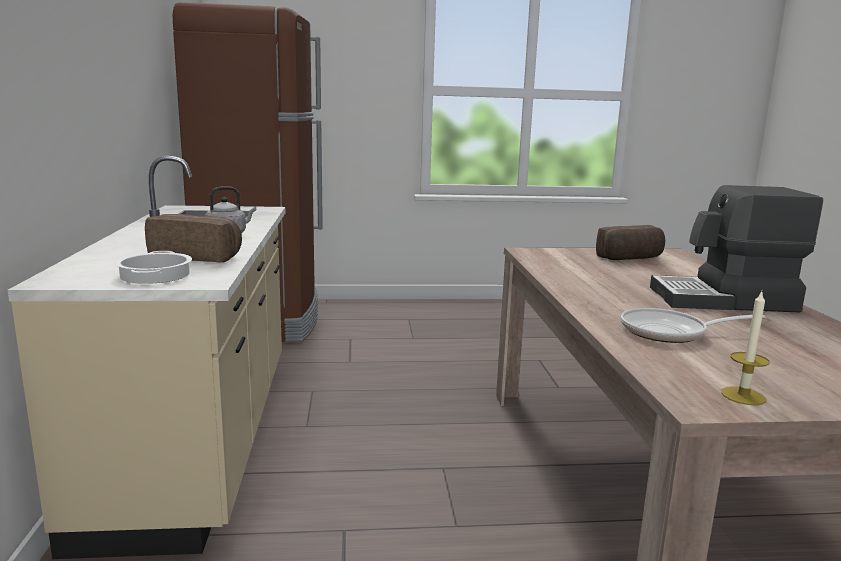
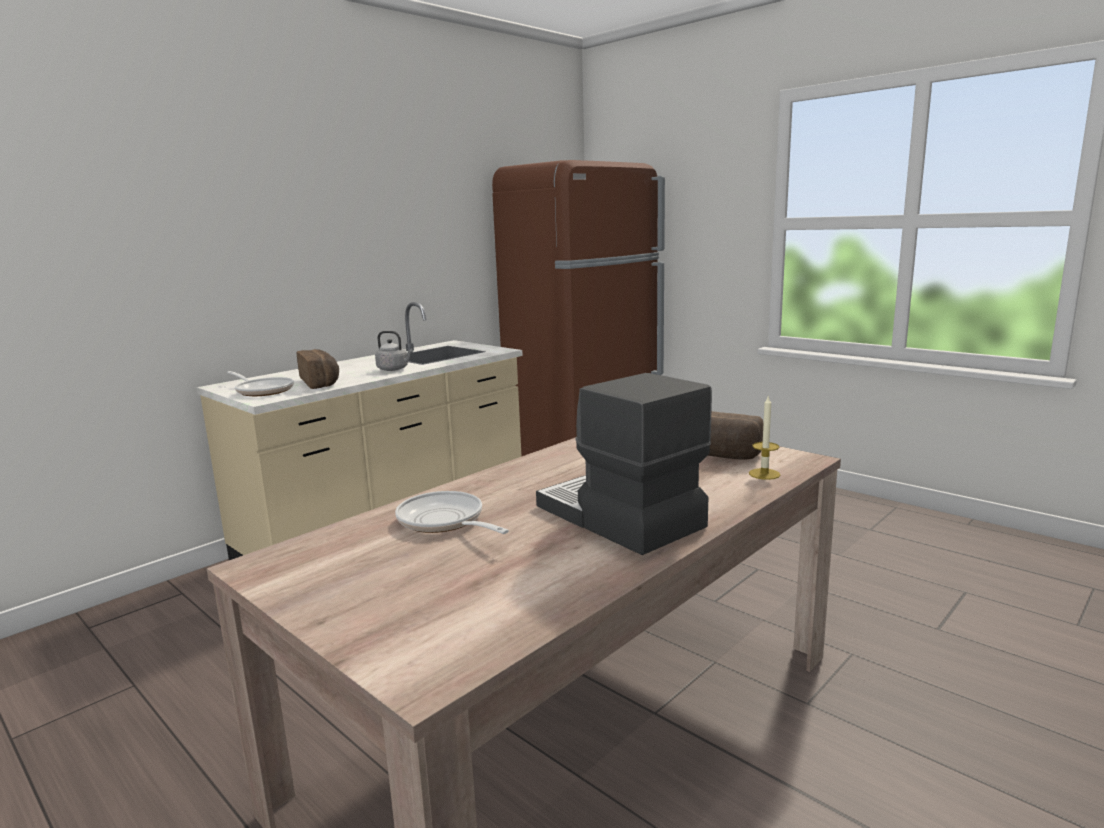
camera: 50 degrees right, 0 degrees up
cooking pot [115,251,192,284] -> frying pan [227,371,294,396]
candle [721,291,770,405] -> candle moved to [749,396,780,480]

